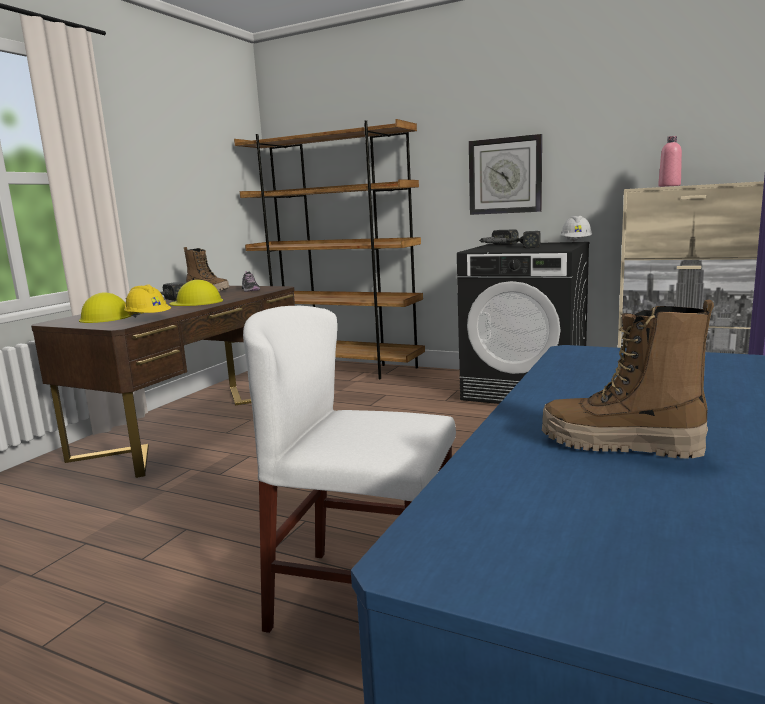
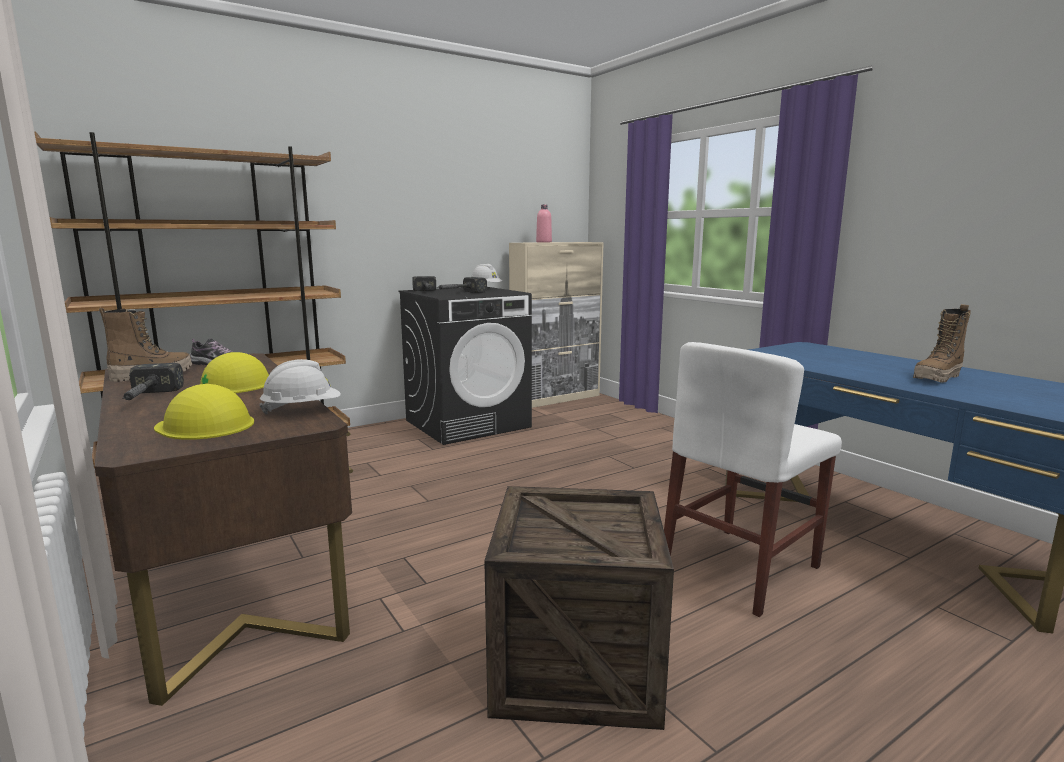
camera: 60 degrees left, 0 degrees up
yellow hard hat [124,284,171,318] -> white hard hat [259,359,341,414]
wall clock [469,134,542,215] -> none
none -> crate [484,486,674,730]

